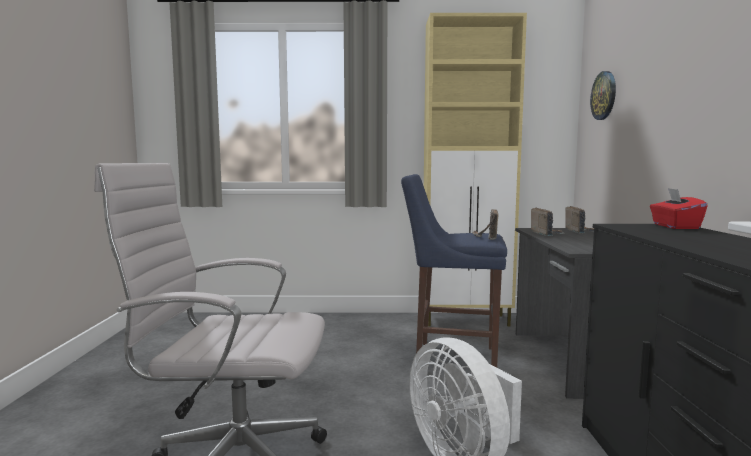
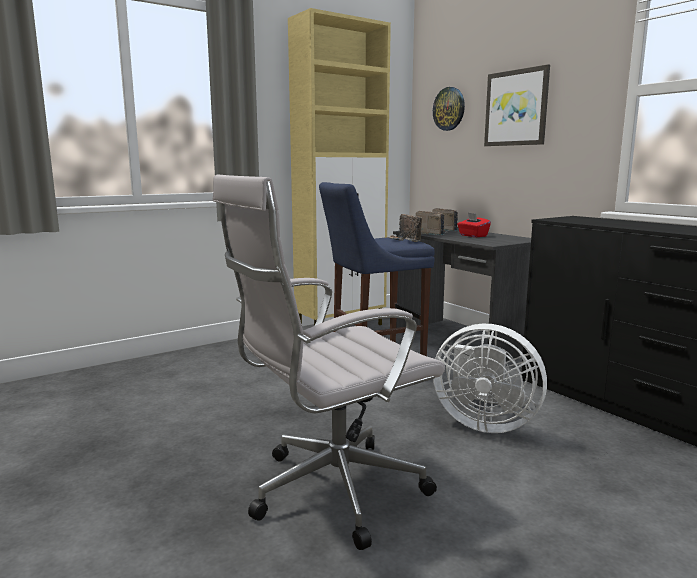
camera: 35 degrees left, 5 degrees up
red tissue box [650,188,708,229] -> red tissue box moved to [457,213,491,237]
none -> picture [484,64,550,146]

